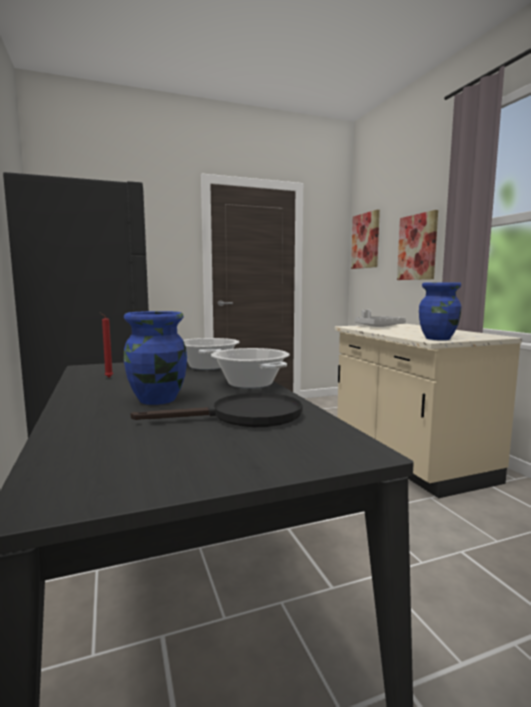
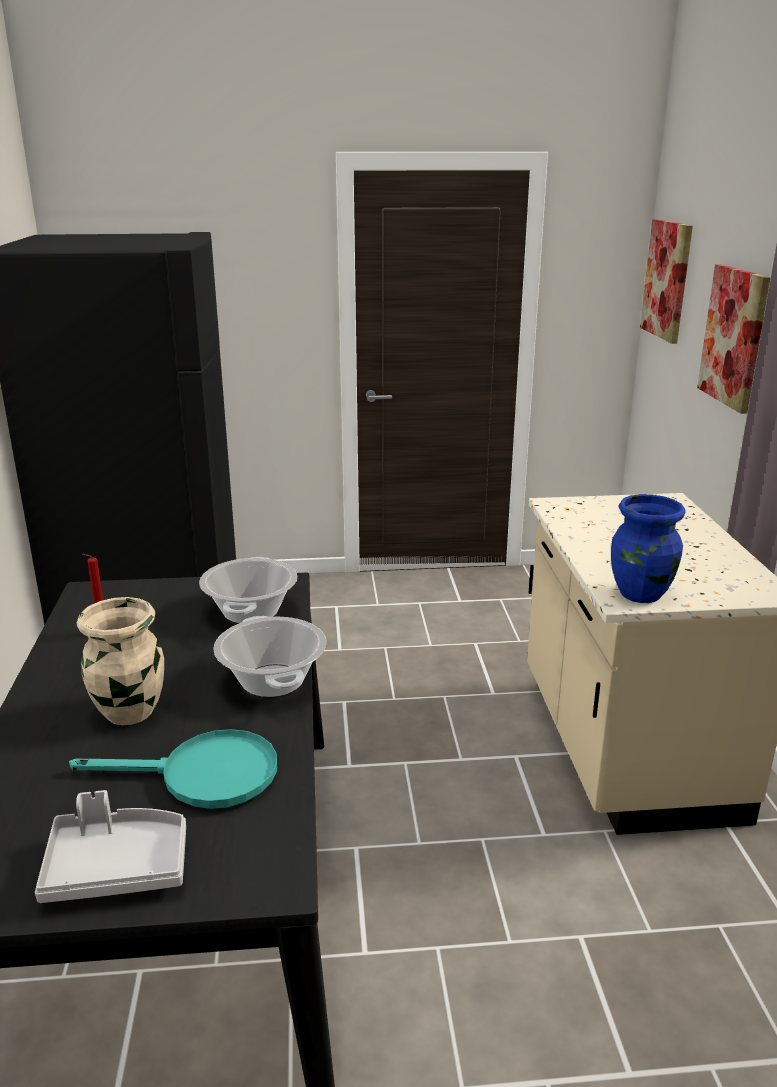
camera: 15 degrees right, 15 degrees up
blue vase [124,311,187,405] -> beige vase [77,597,164,725]
black frying pan [131,393,302,427] -> turquoise frying pan [69,729,277,809]
grey tray [355,310,406,327] -> grey tray moved to [35,790,186,903]

